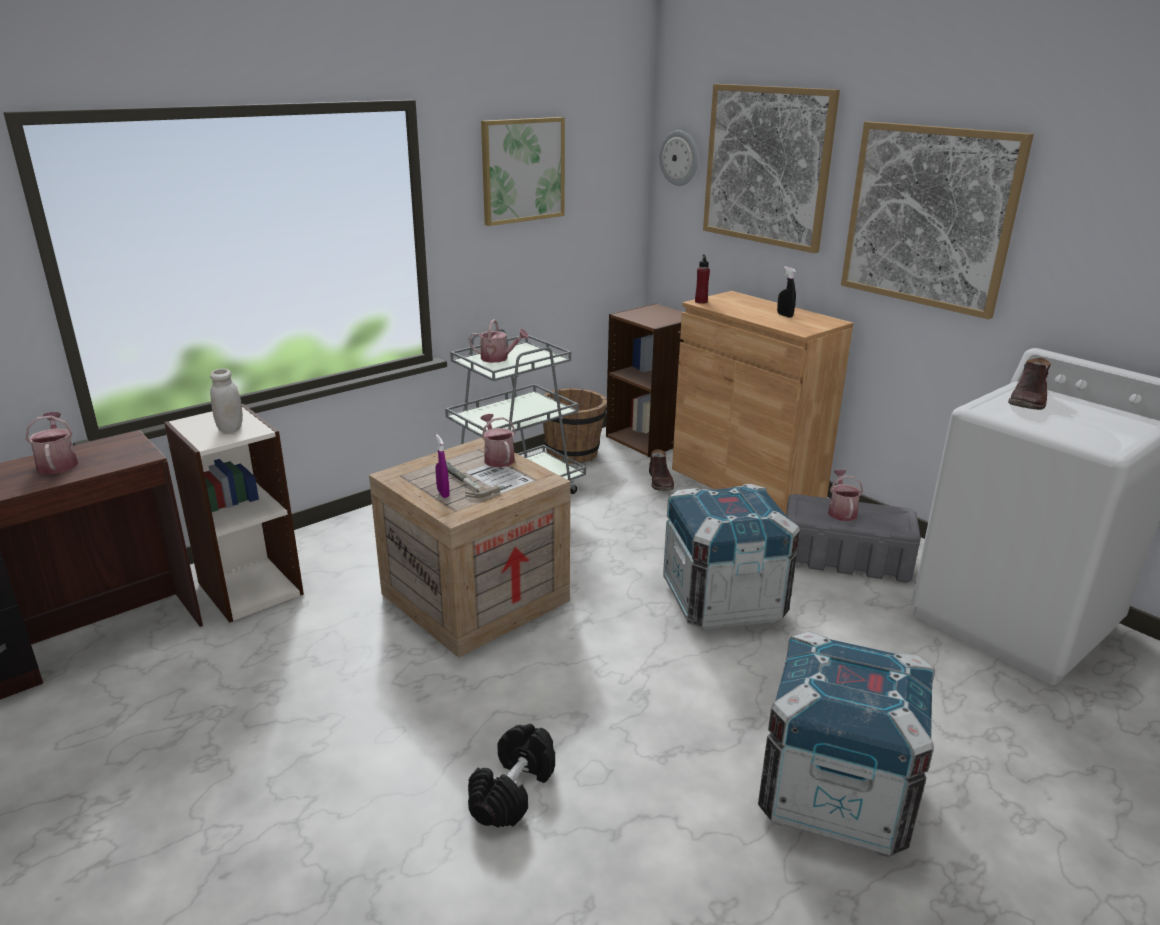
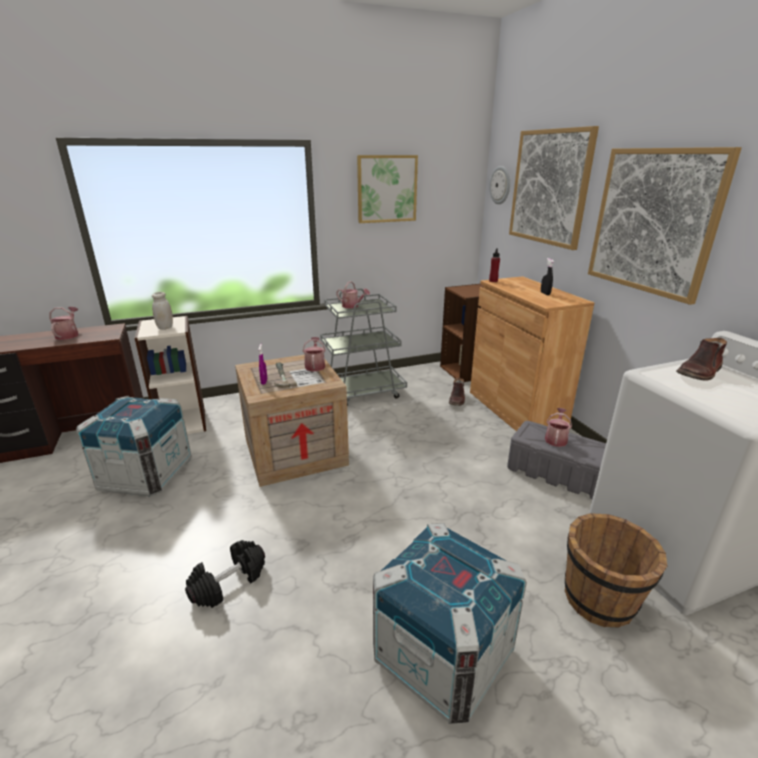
camera: 20 degrees right, 0 degrees up
brown bucket [543,388,607,464] -> brown bucket moved to [565,513,667,628]
crate [663,484,800,631] -> crate moved to [76,396,192,497]

